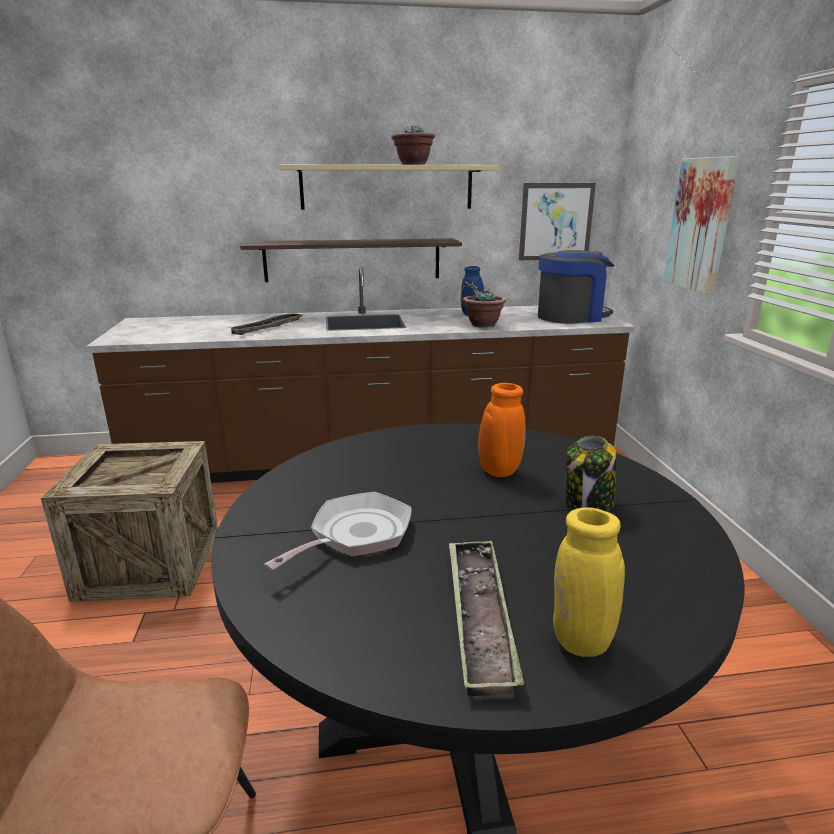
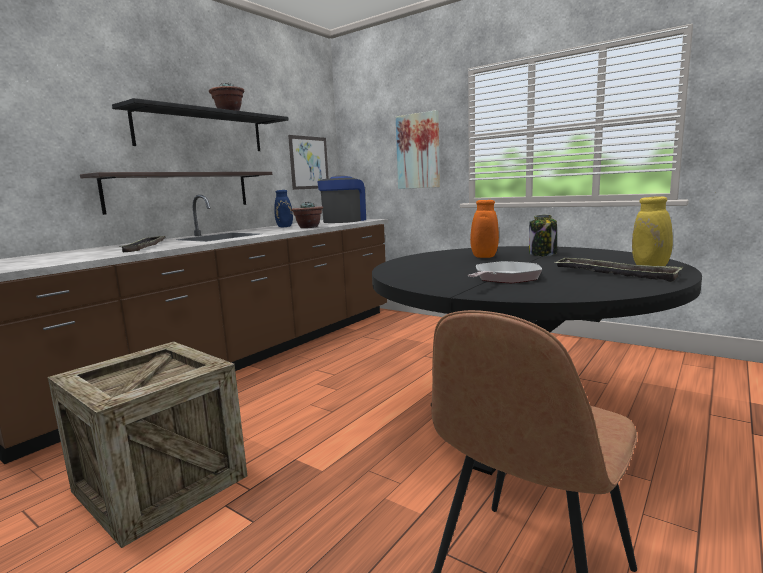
camera: 45 degrees left, 10 degrees down
frying pan [264,492,412,570] -> frying pan turned 45 degrees clockwise [468,261,542,283]
beige shelf [279,164,499,210] -> black shelf [112,98,289,151]

